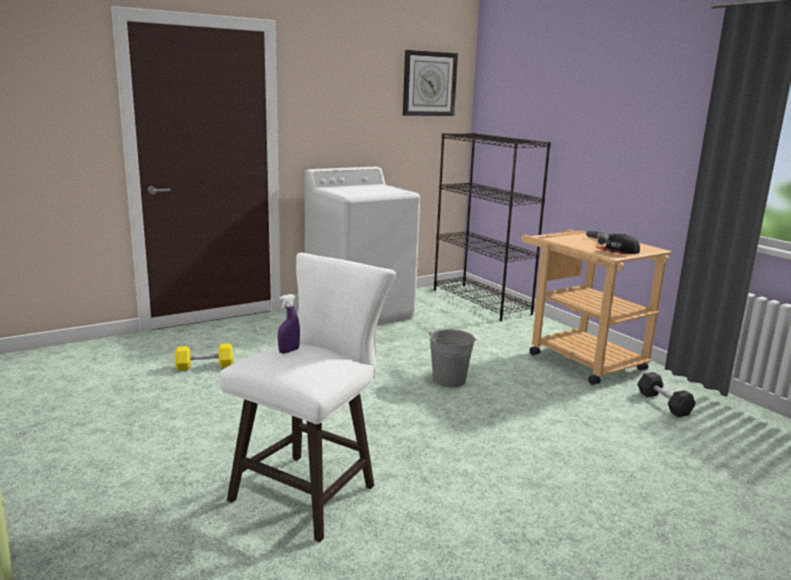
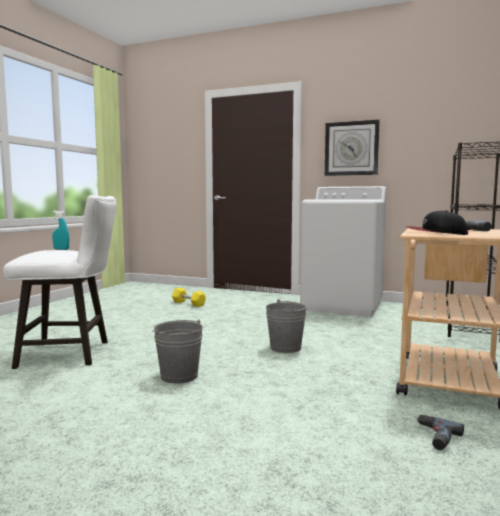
camera: 55 degrees right, 10 degrees down
purple spray bottle [278,294,300,354] -> turquoise spray bottle [52,211,69,250]
wall clock [403,50,458,116] -> wall clock moved to [325,120,380,176]
grey dumbbell [637,372,696,417] -> power drill [416,415,464,450]
none -> grey bucket [152,319,203,384]

